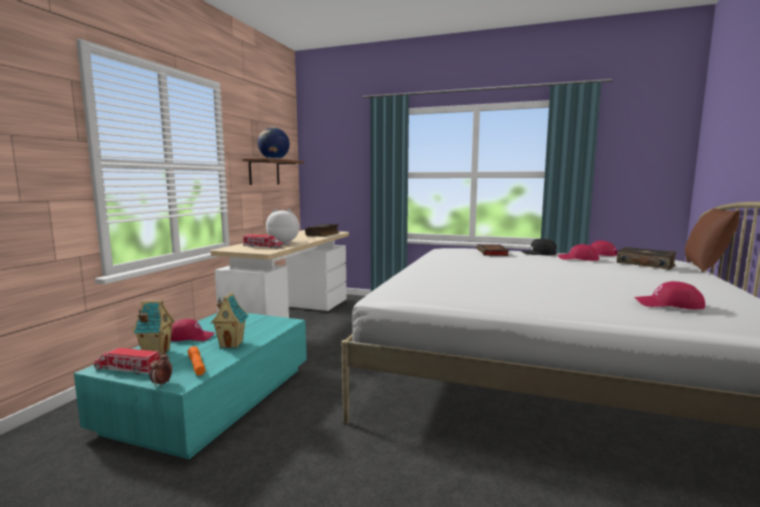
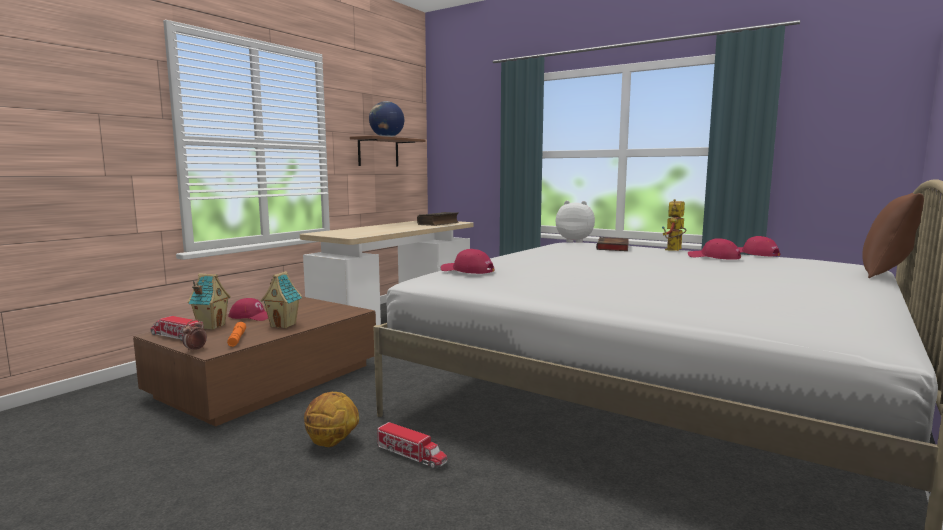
camera: 15 degrees right, 0 degrees up
turquoise coffee table [74,313,307,459] -> brown coffee table [133,297,376,426]
toy truck [243,234,284,249] -> toy truck moved to [377,422,447,469]
plush toy [266,209,300,245] -> plush toy moved to [556,201,595,243]
black cap [521,239,557,255] -> toy robot [662,199,687,251]
book [617,247,676,270] -> none
red cap [634,281,705,309] -> red cap moved to [441,249,495,274]
none -> basketball [304,392,359,447]

